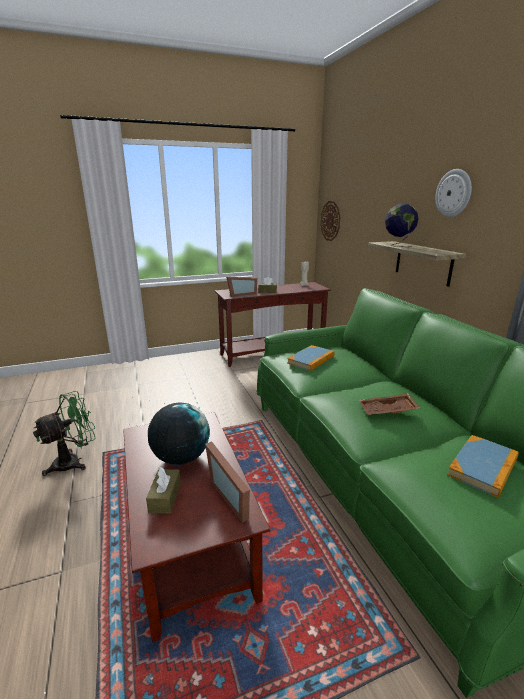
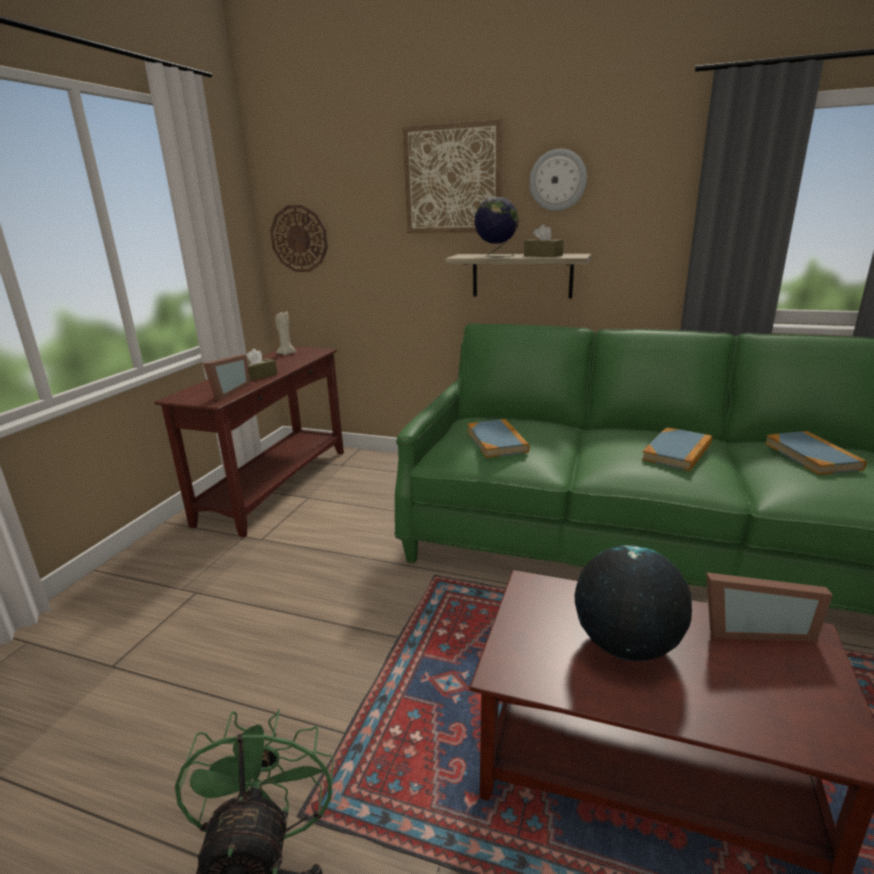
camera: 50 degrees left, 0 degrees up
brown tissue box [146,467,181,514] -> brown tissue box moved to [524,224,564,257]
brown tray [359,393,420,415] -> book [642,427,712,471]
none -> picture [402,119,502,234]

